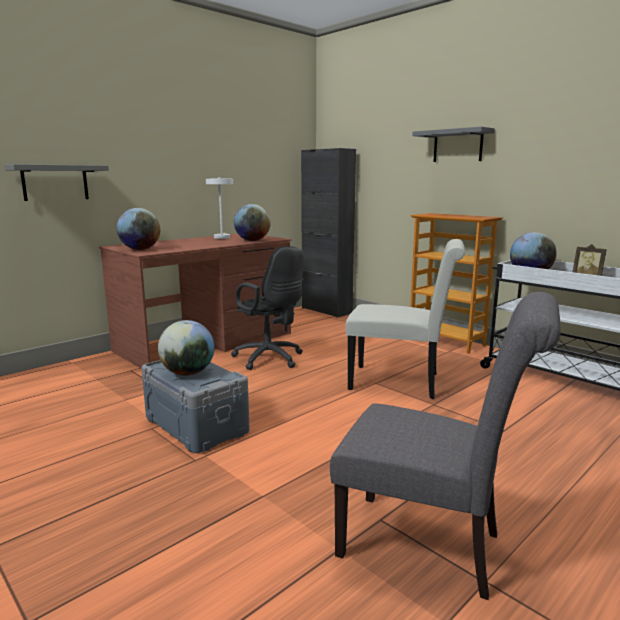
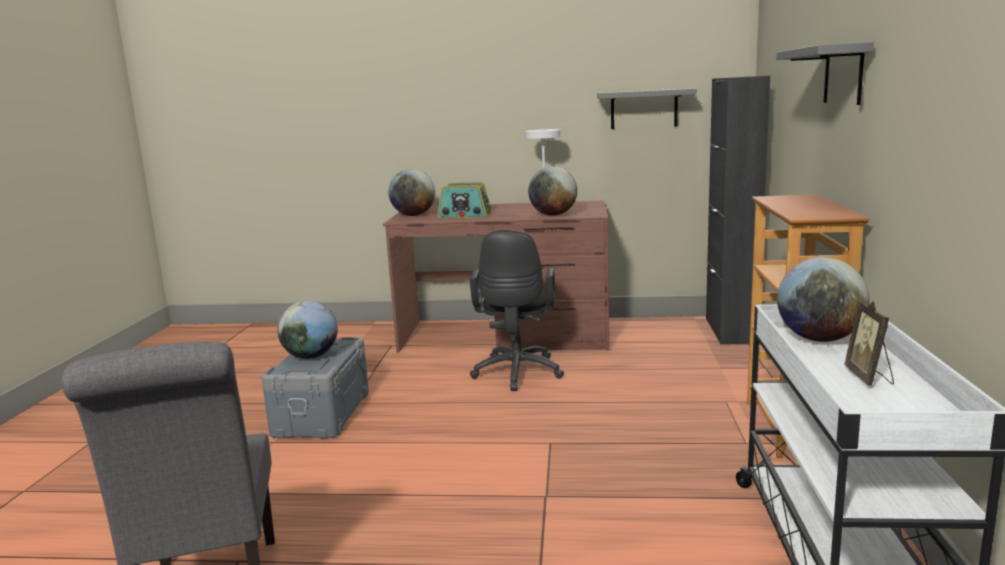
camera: 50 degrees right, 0 degrees up
grey shelf [5,164,109,201] -> grey shelf moved to [597,89,697,129]
white chair [345,239,465,399] -> none
none -> radio [437,182,492,218]

